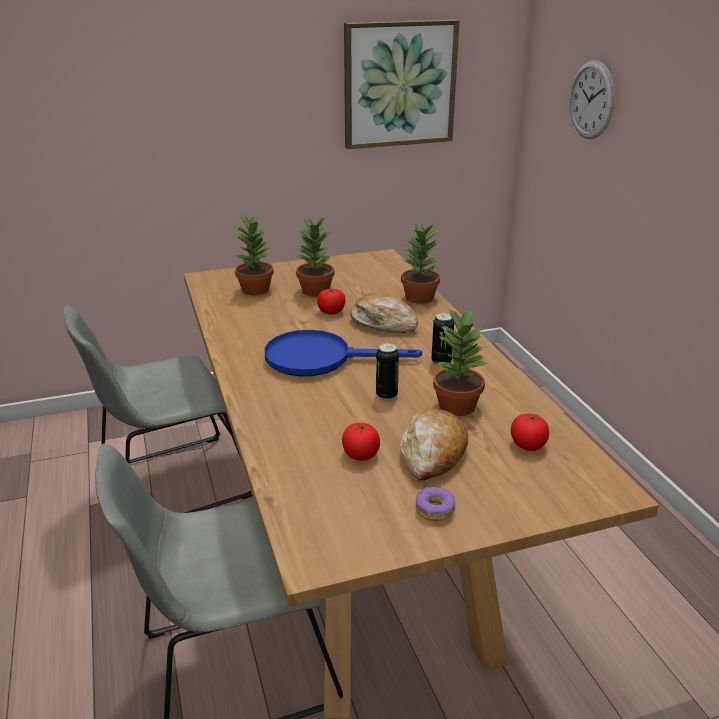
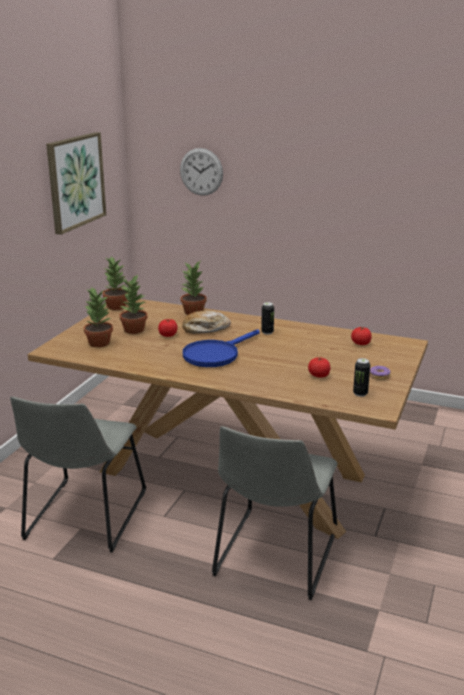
camera: 50 degrees left, 5 degrees down
can [376,343,399,400] -> can moved to [353,358,370,397]
bread [400,409,468,480] -> none
potted plant [433,309,488,416] -> potted plant moved to [103,256,128,310]

